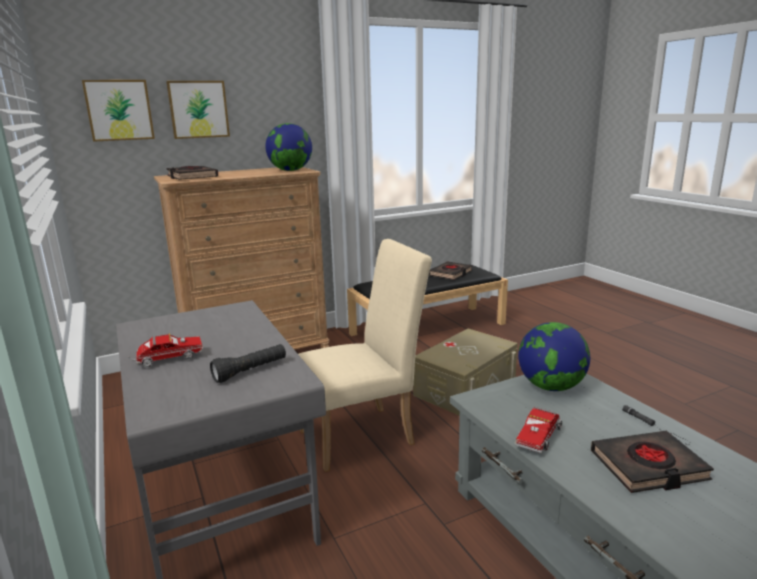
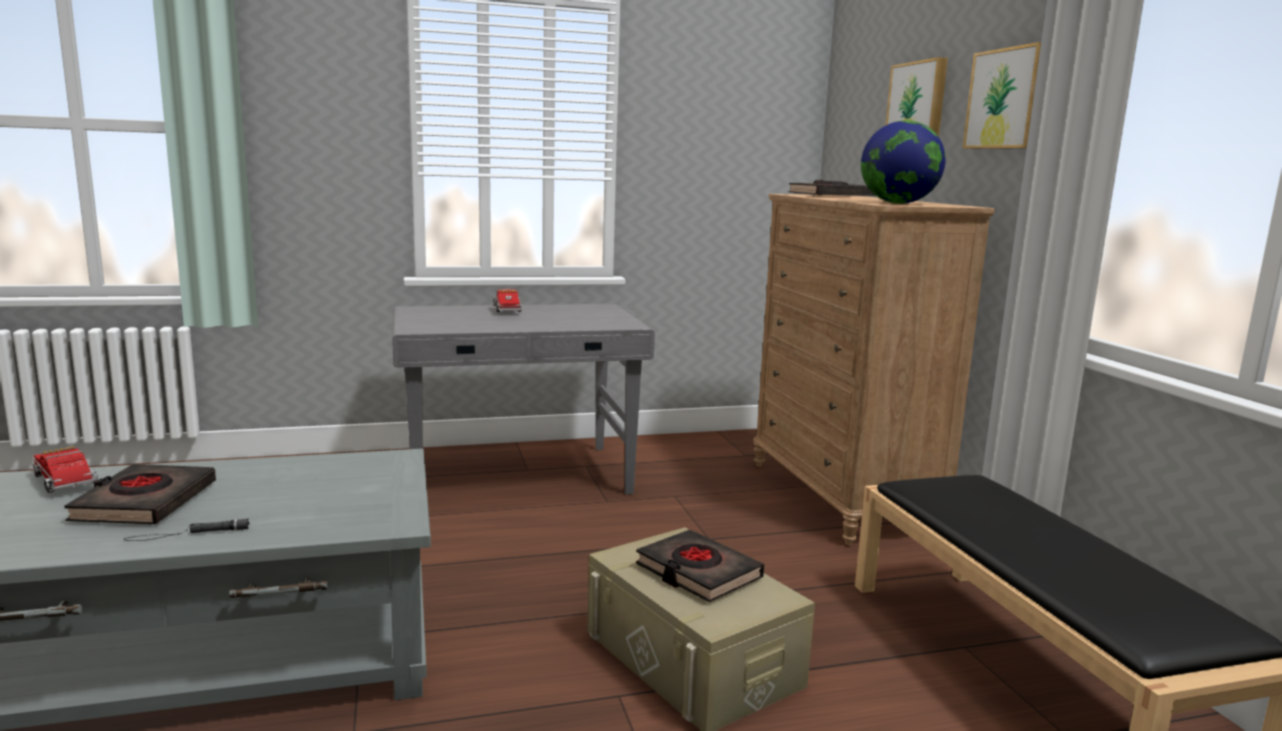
camera: 100 degrees right, 5 degrees down
picture [82,80,155,142] -> picture moved to [963,42,1041,149]
black flashlight [210,344,286,383] -> none
beige chair [298,239,432,472] -> none
black book [429,262,472,280] -> black book moved to [636,530,764,602]
toy truck [515,407,562,453] -> toy truck moved to [32,446,98,493]
globe [518,322,590,391] -> none

